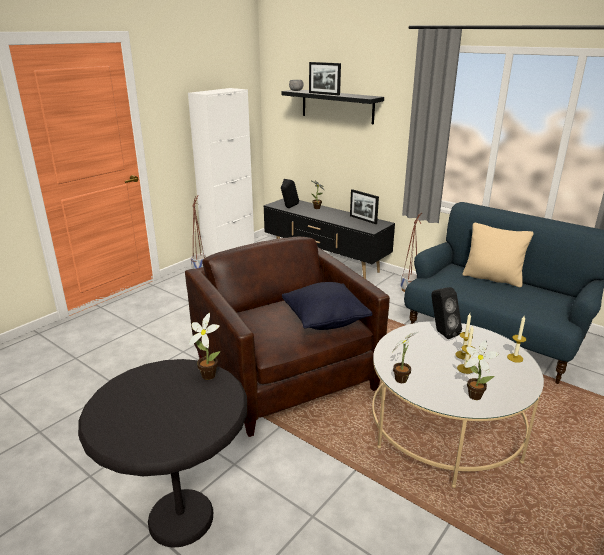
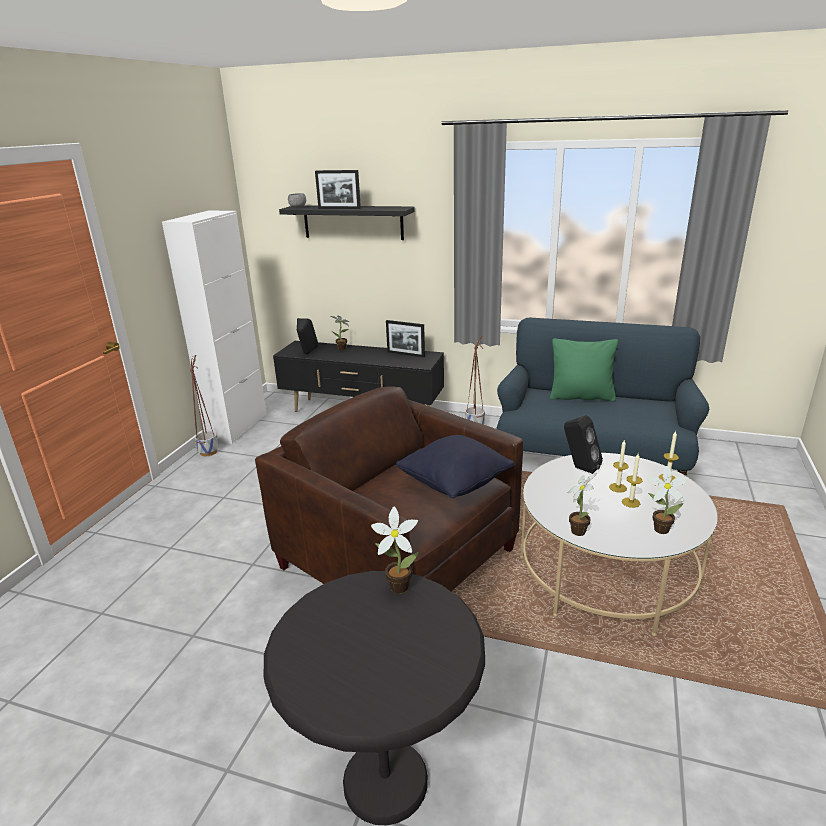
camera: 20 degrees left, 0 degrees up
beige pillow [462,223,534,287] -> green pillow [550,339,618,401]

